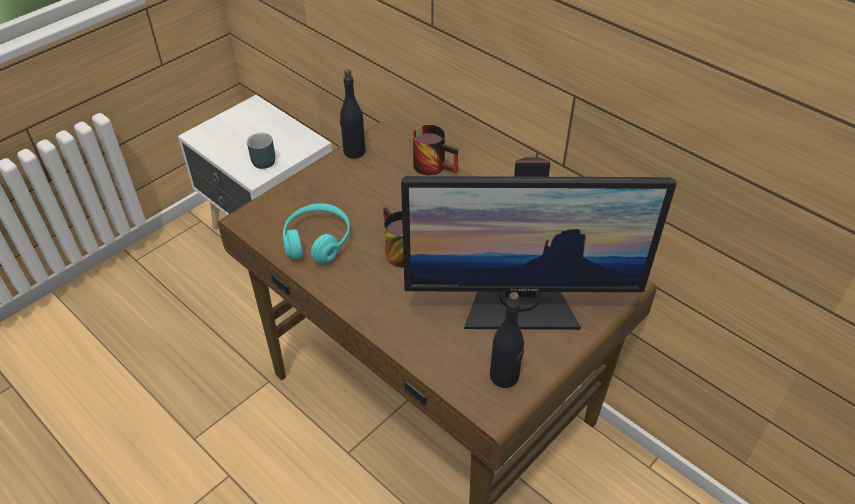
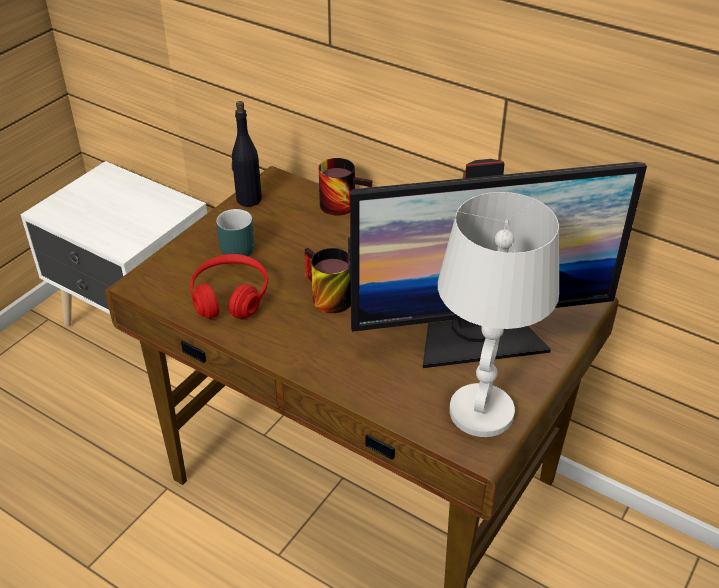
camera: 10 degrees left, 5 degrees down
turquoise mug [247,133,275,169] -> turquoise mug moved to [216,209,255,256]
turquoise headphones [283,203,350,264] -> red headphones [190,254,268,319]
black bottle [490,292,524,388] -> white table lamp [438,192,559,437]

